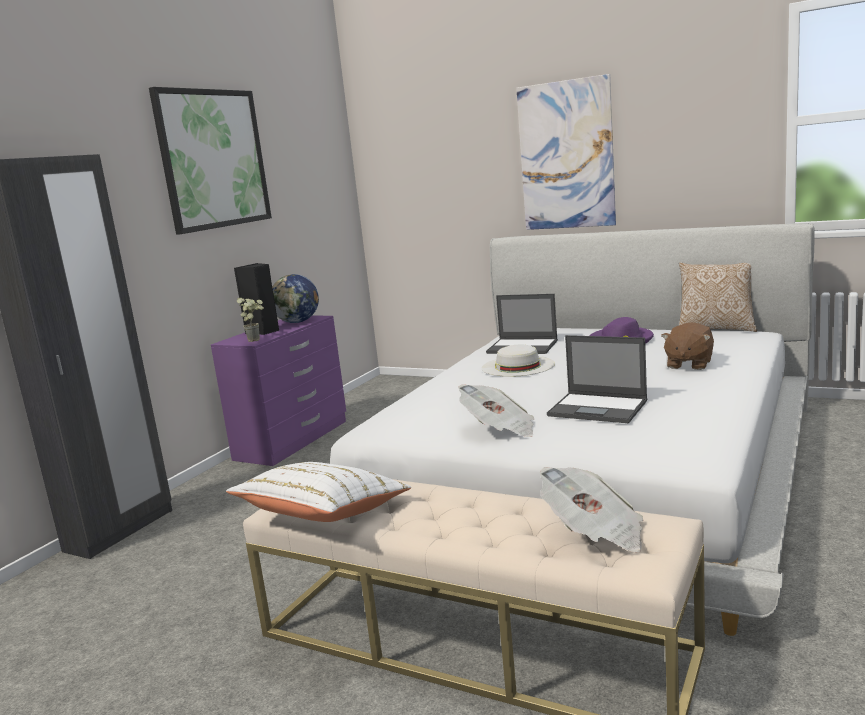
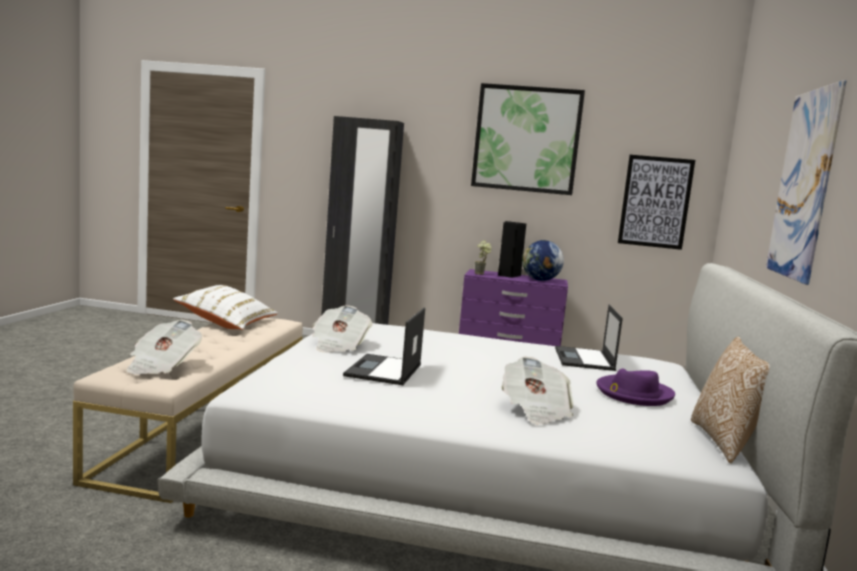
camera: 70 degrees right, 5 degrees down
white hat [482,345,555,377] -> none
brown plush toy [661,322,714,370] -> newspaper [501,357,573,425]
none -> picture [618,155,695,250]

